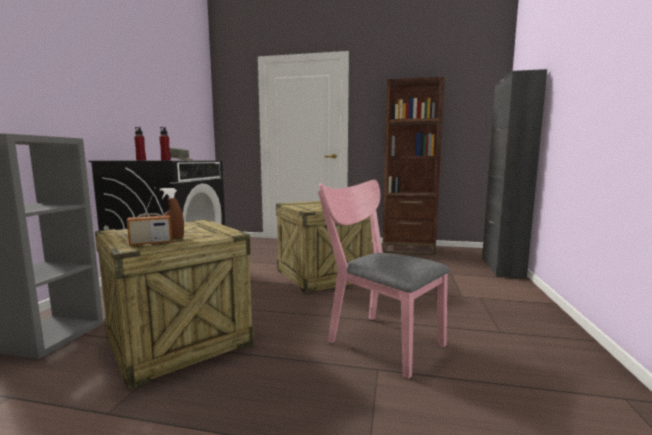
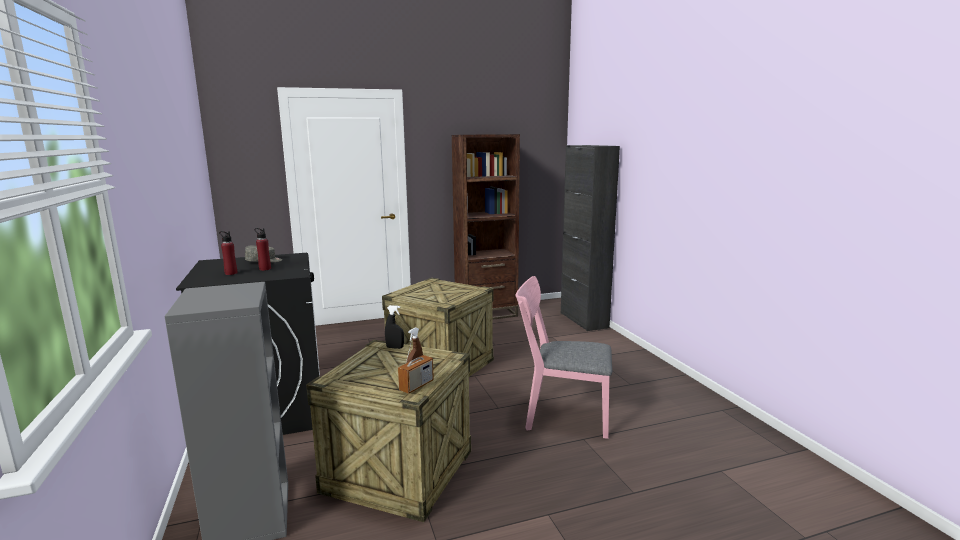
camera: 30 degrees left, 5 degrees up
none -> black spray bottle [385,305,404,349]

